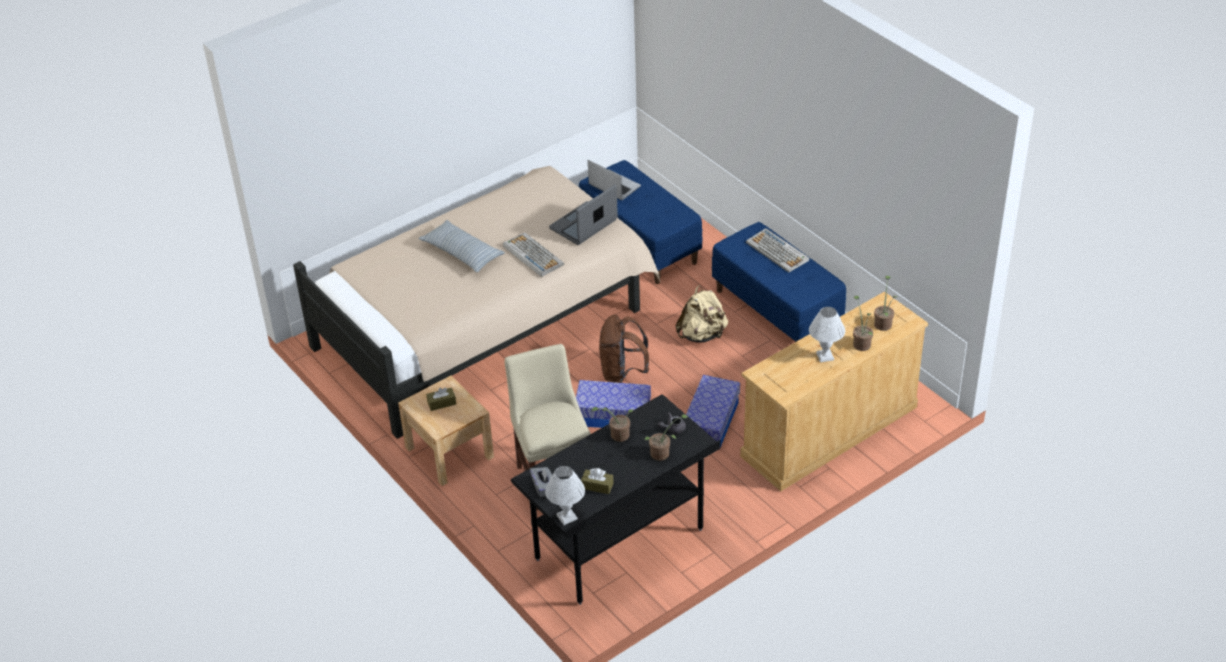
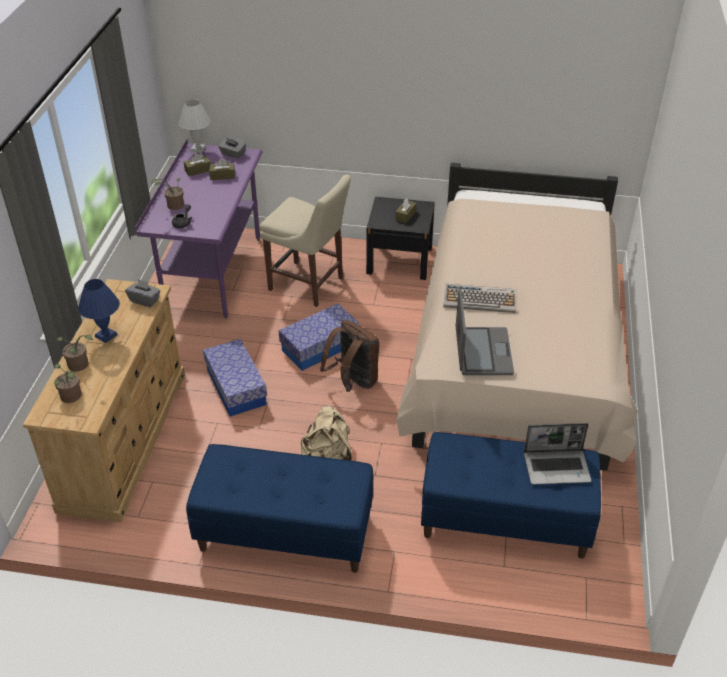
camera: 135 degrees right, 0 degrees up
beige nightstand [398,375,494,486] -> black nightstand [366,197,435,280]
pillow [418,220,505,272] -> none
black desk [511,394,720,605] -> purple desk [135,139,263,319]
potted plant [591,407,633,442] -> none
keyboard [746,228,809,272] -> none
white table lamp [809,307,845,363] -> blue table lamp [78,279,120,343]
none -> grey tissue box [125,279,160,307]
none -> brown tissue box [209,158,235,180]

